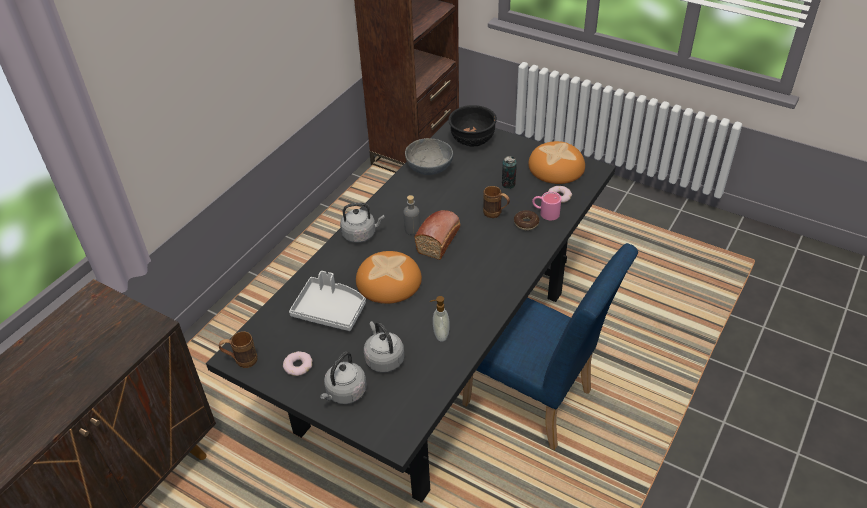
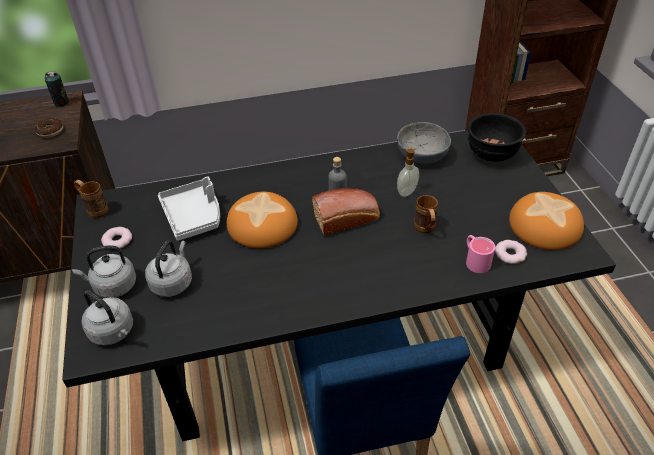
camera: 45 degrees right, 0 degrees up
grey kettle [340,203,385,243] -> grey kettle moved to [81,290,133,345]
soap dispenser [430,296,450,341] -> soap dispenser moved to [397,149,419,197]
can [501,156,517,189] -> can moved to [45,71,69,107]
donut [514,210,539,231] -> donut moved to [35,118,63,137]

